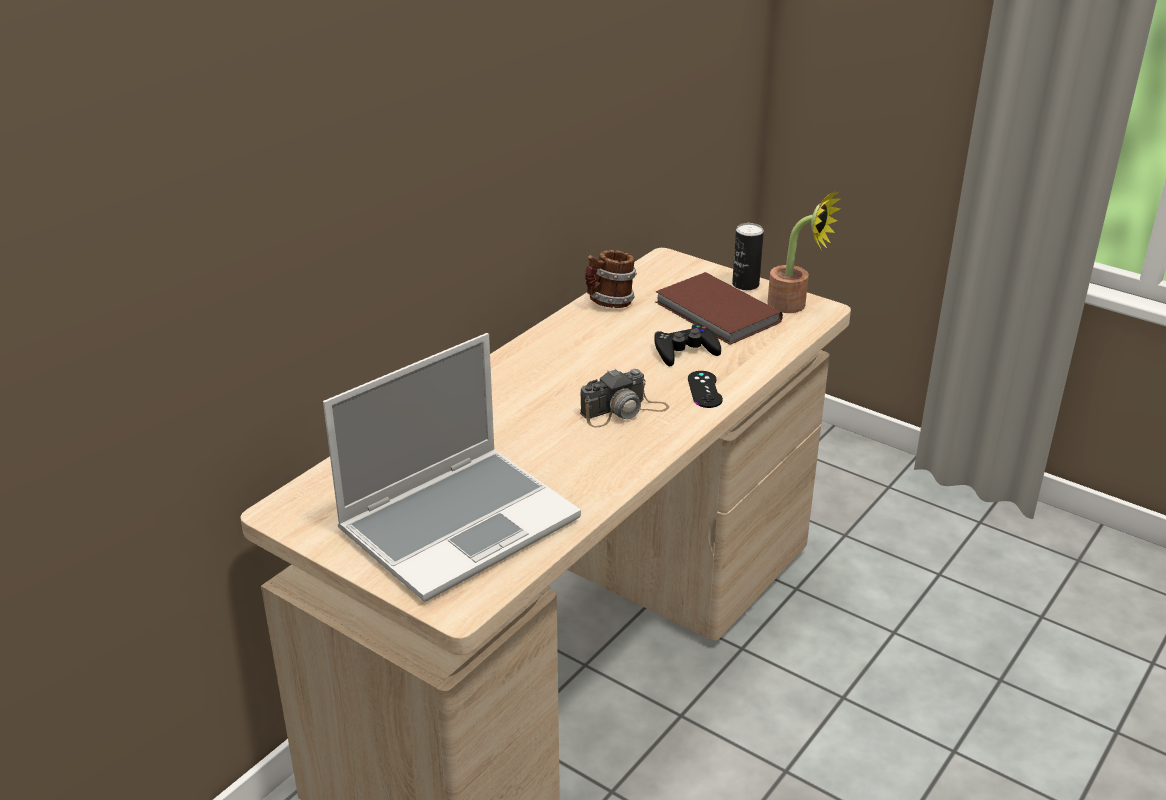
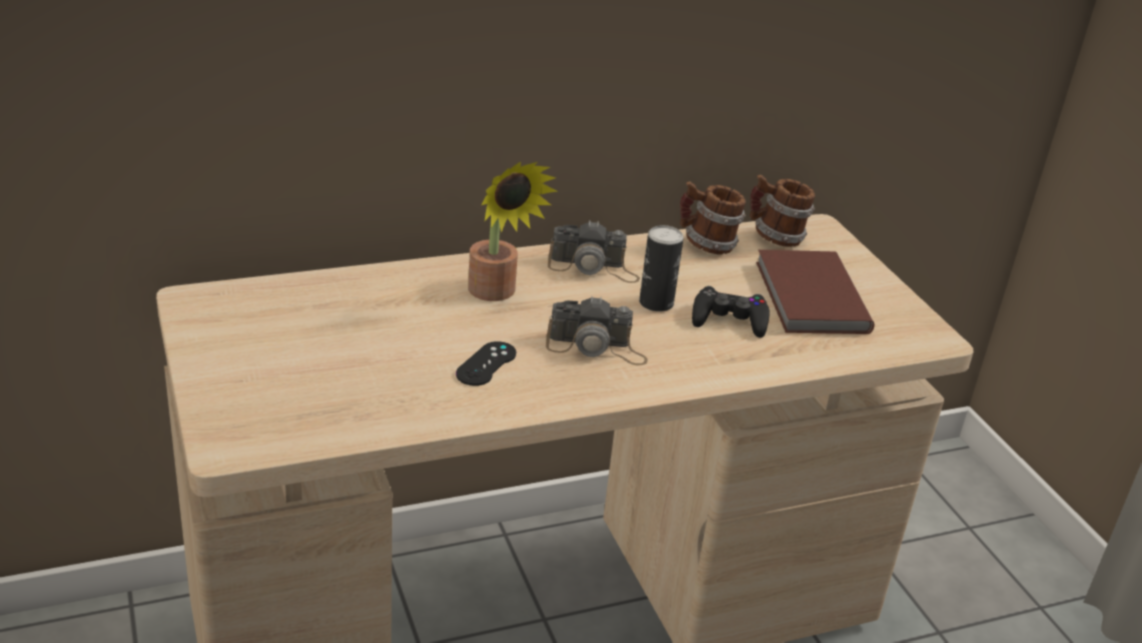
camera: 30 degrees right, 0 degrees up
laptop [323,333,581,602] -> none
black game controller [688,371,723,408] -> black game controller moved to [456,341,516,386]
can [732,223,764,290] -> can moved to [639,225,684,312]
potted plant [767,191,842,313] -> potted plant moved to [468,162,557,301]
none -> camera [548,220,640,283]
none -> mug [750,175,815,247]

